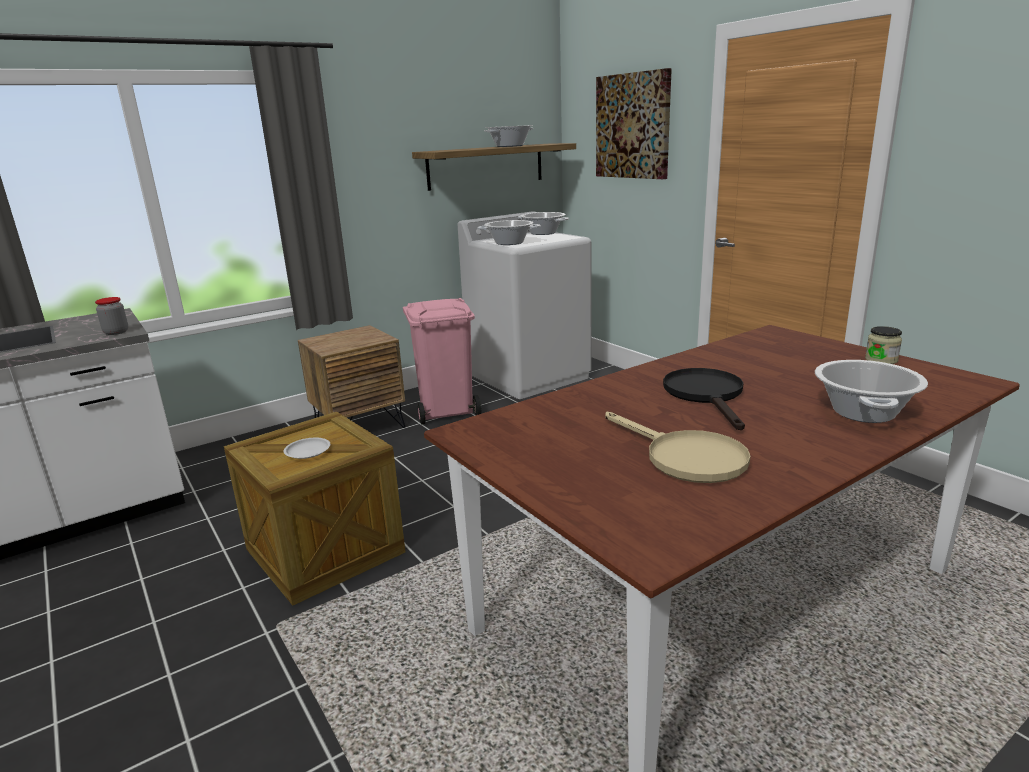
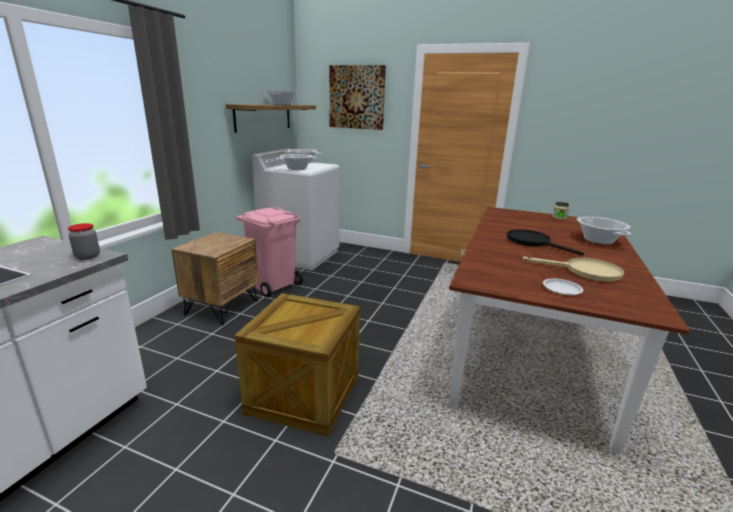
camera: 35 degrees left, 0 degrees up
white plate [284,438,330,459] -> white plate moved to [543,278,583,295]

